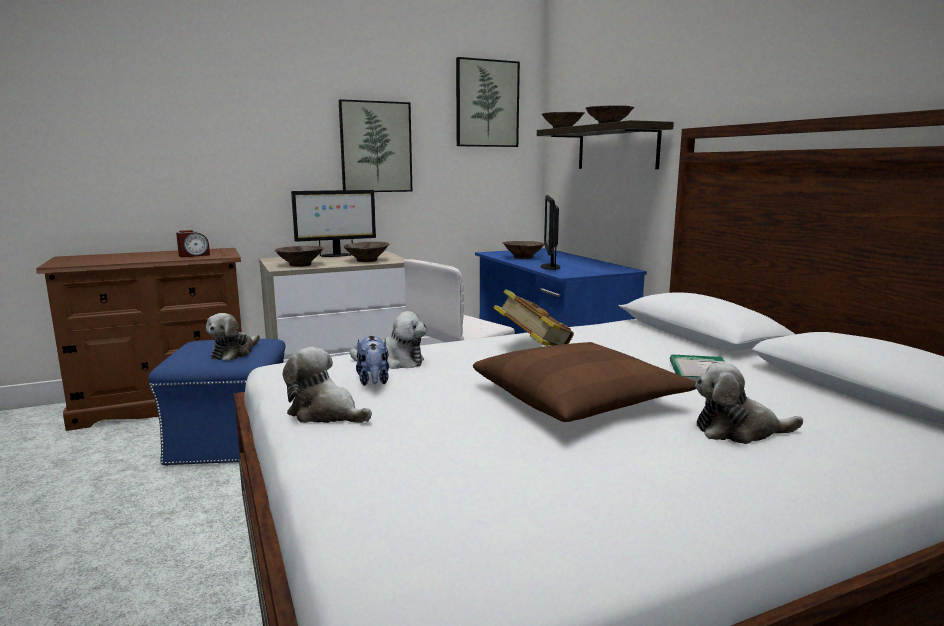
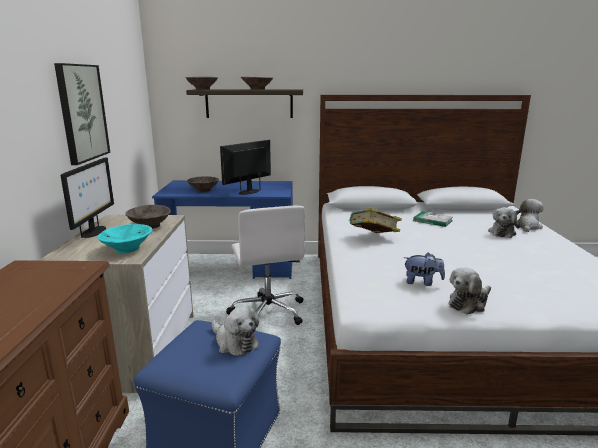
camera: 65 degrees left, 5 degrees up
alarm clock [176,230,210,257] -> none
brown bowl [275,246,324,267] -> turquoise bowl [98,224,152,254]
plush toy [350,311,427,369] -> plush toy moved to [515,199,543,232]
picture [456,57,520,147] -> none
brown pillow [473,342,696,422] -> none
monitor [541,195,560,270] -> monitor turned 105 degrees clockwise [220,140,271,195]

